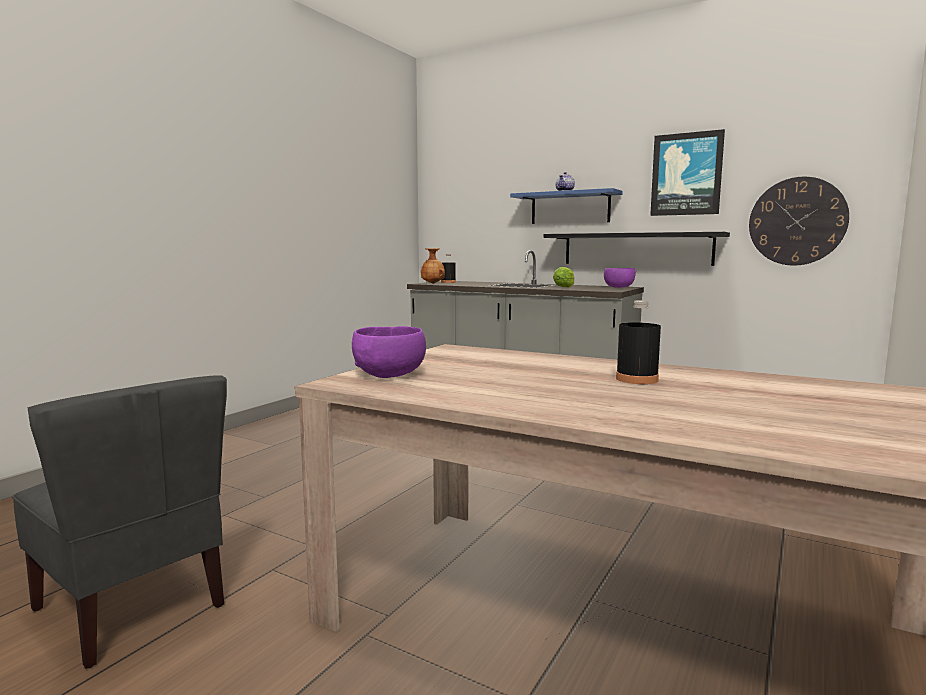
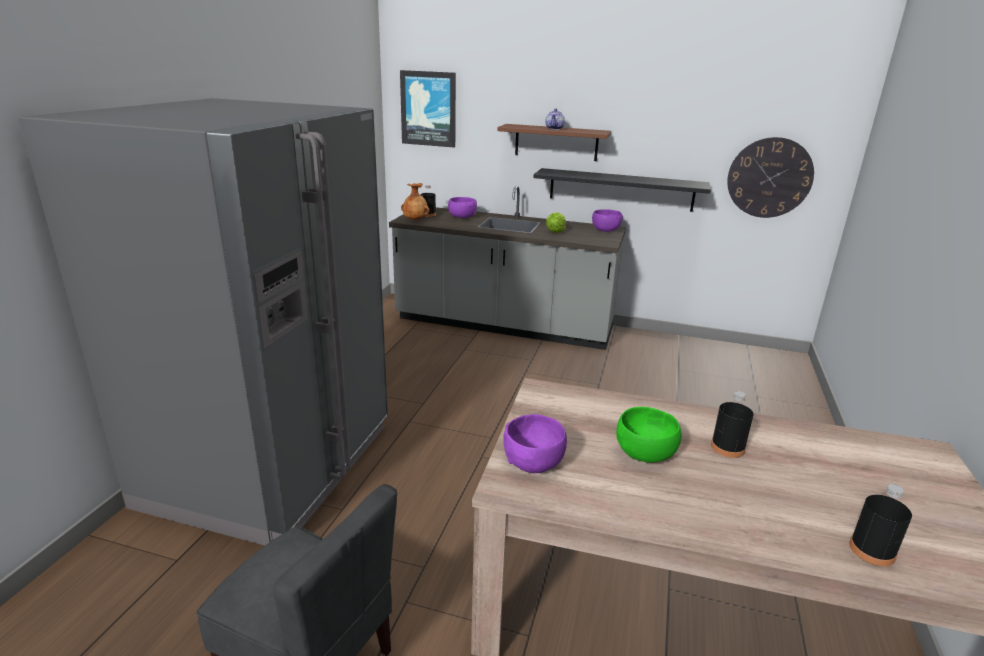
camera: 15 degrees left, 15 degrees up
blue shelf [510,188,623,224] -> brown shelf [498,124,611,161]
picture [650,129,725,216] -> picture moved to [400,70,456,148]
none -> grey fridge [18,98,388,545]
none -> purple bowl [448,197,477,218]
none -> green bowl [616,407,681,463]
none -> black bottle [849,484,912,567]

